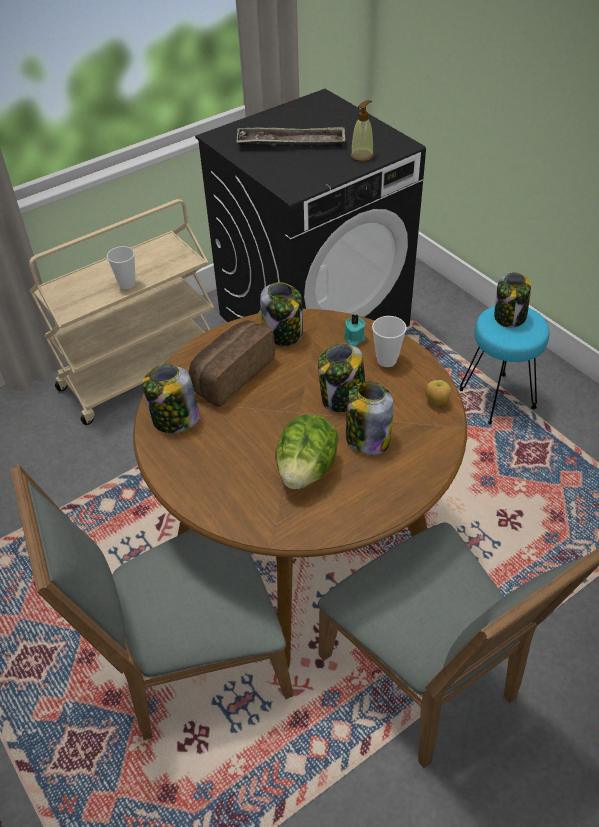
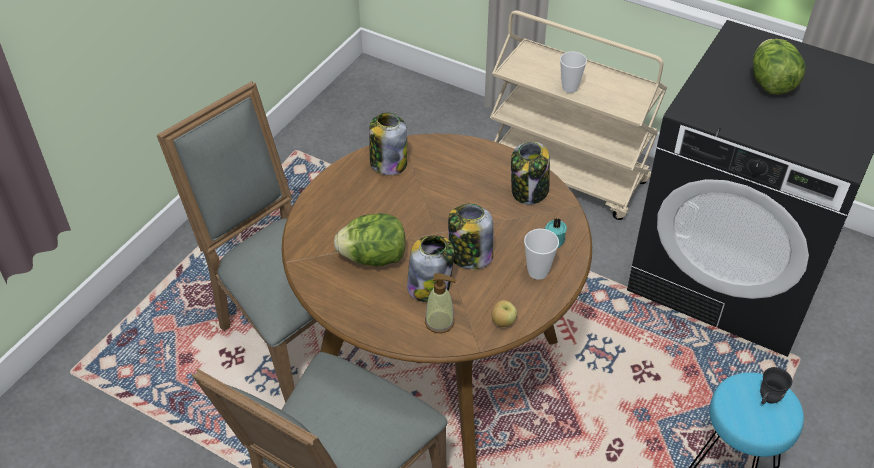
camera: 65 degrees right, 0 degrees up
bread [189,320,275,407] -> none
tray [236,127,345,148] -> lettuce [753,39,805,95]
soap dispenser [351,100,374,162] -> soap dispenser moved to [425,273,456,333]
jar [494,272,531,328] -> grey mug [760,367,792,404]

